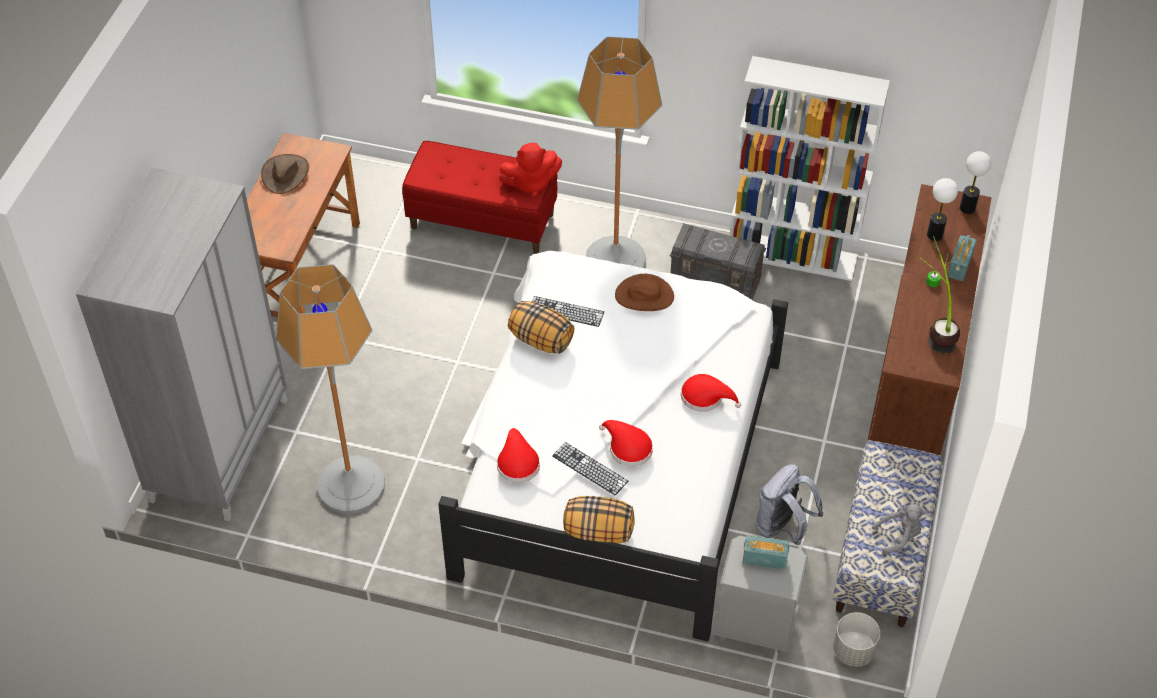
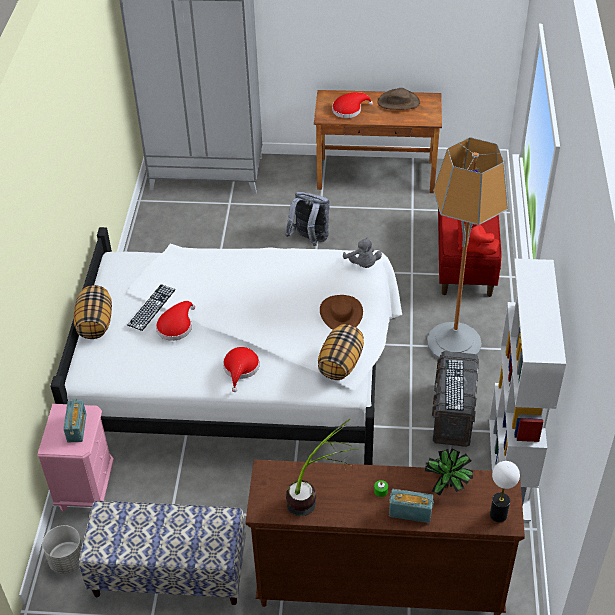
camera: 80 degrees right, 5 degrees down
floor lamp [276,264,385,514] -> none
red hat [497,428,540,483] -> red hat moved to [332,92,373,118]
pillow [508,301,574,354] -> pillow moved to [318,324,364,380]
keyboard [532,296,604,327] -> keyboard moved to [445,360,464,411]
grey nightstand [714,535,808,656] -> pink nightstand [38,404,114,511]
grey backpack [756,464,823,545] -> grey backpack moved to [285,192,330,246]
grey plush toy [872,504,926,555] -> grey plush toy moved to [343,238,382,268]
table lamp [927,178,958,241] -> potted plant [425,448,473,496]

